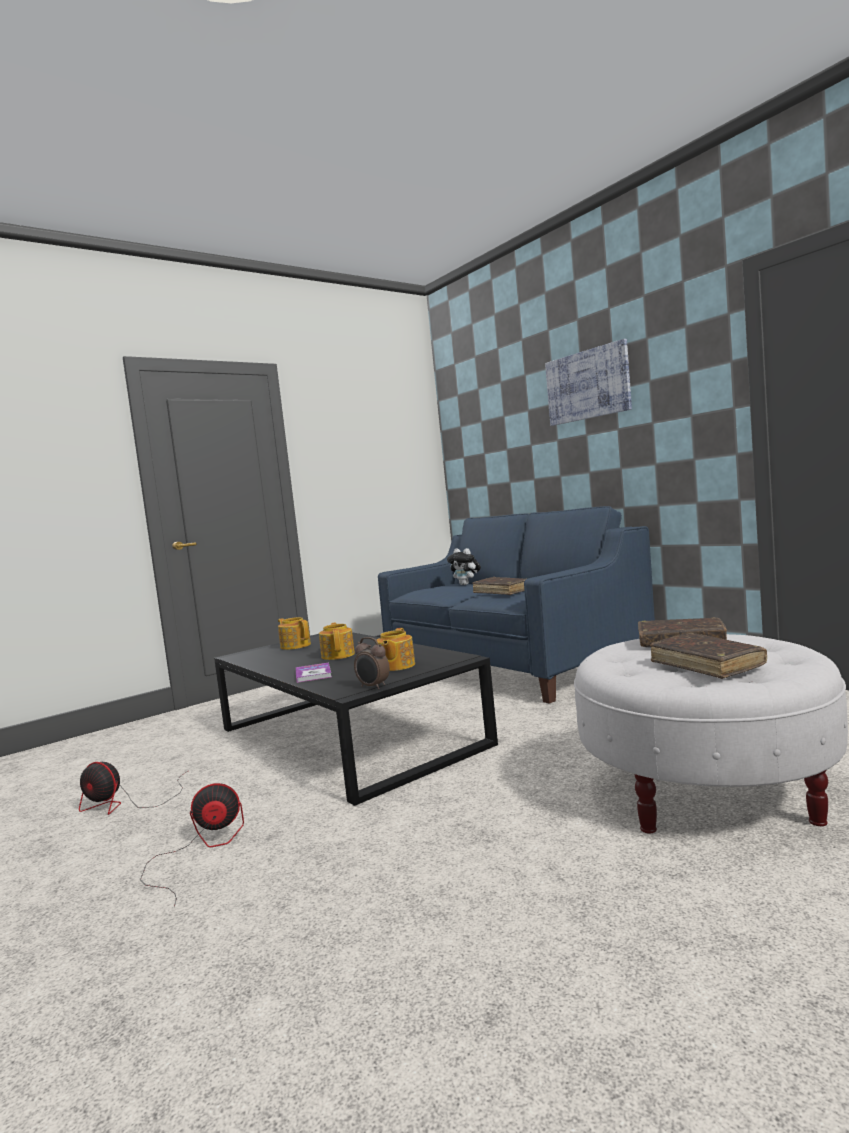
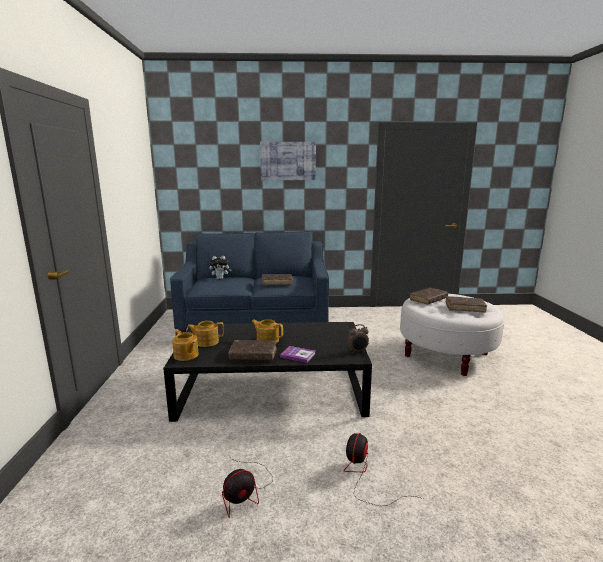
camera: 55 degrees left, 10 degrees up
teapot [377,628,415,671] -> teapot moved to [172,330,199,361]
none -> brown book [228,340,277,360]

